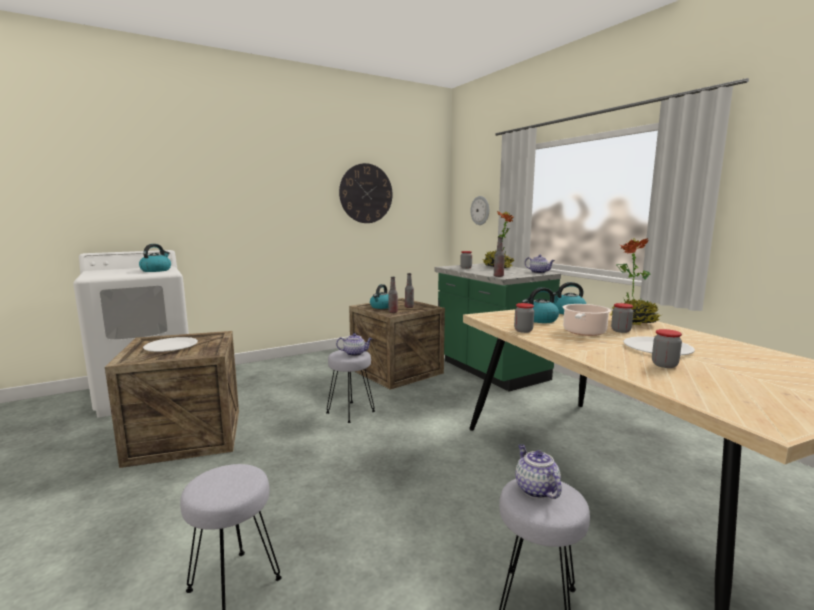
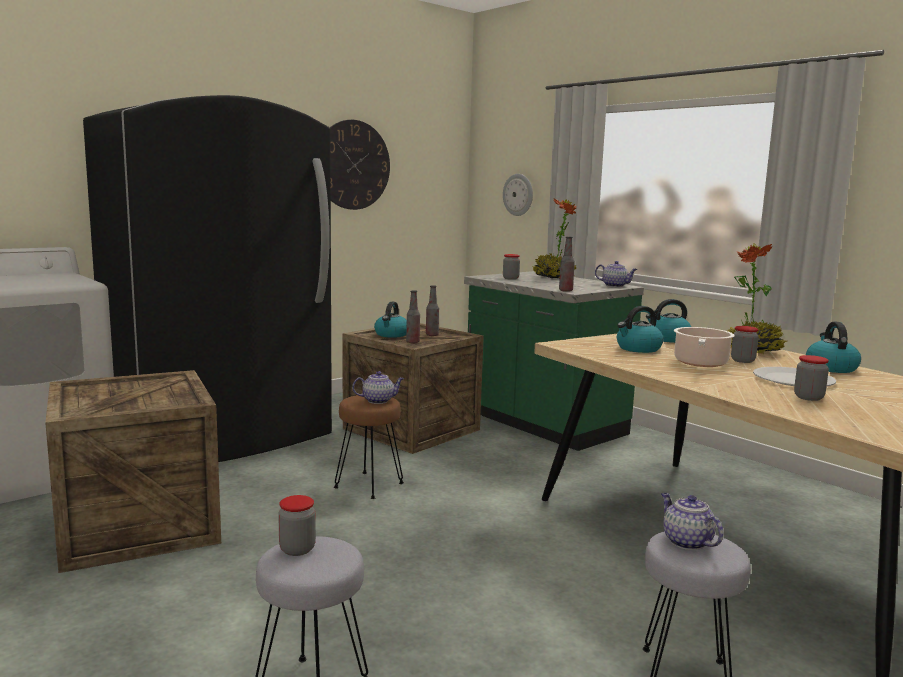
camera: 10 degrees left, 0 degrees up
kettle [139,244,171,272] -> kettle moved to [806,322,861,373]
white plate [143,337,198,352] -> none
grey stool [326,350,375,423] -> brown stool [334,395,404,499]
jar [514,303,534,333] -> jar moved to [278,495,316,556]
none -> black fridge [83,95,332,462]

